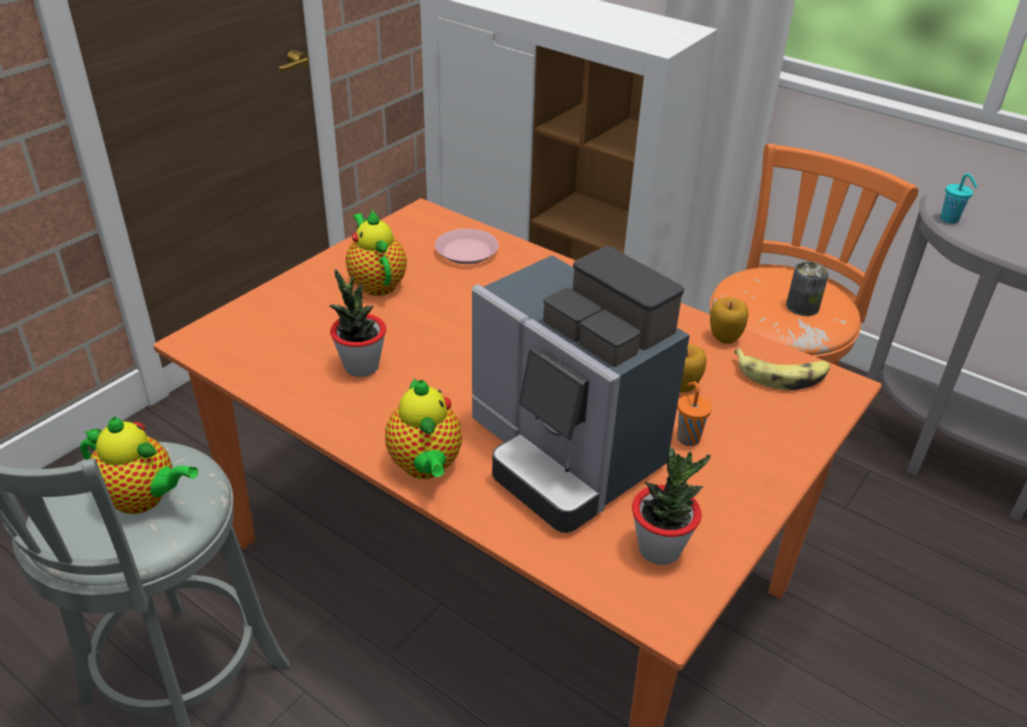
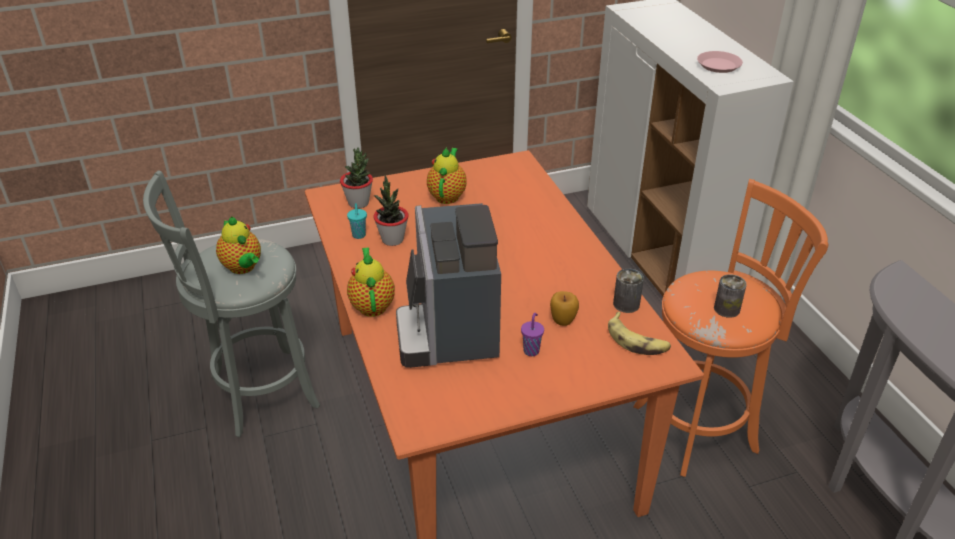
camera: 35 degrees right, 0 degrees up
teapot [385,378,462,479] -> teapot turned 150 degrees clockwise [347,247,395,317]
pink plate [435,229,499,264] -> pink plate moved to [697,51,743,73]
potted plant [632,447,711,565] -> potted plant moved to [340,147,373,209]
orange cup [677,381,712,446] -> purple cup [521,313,544,356]
apple [710,298,748,344] -> can [613,269,644,313]
turquoise cup [940,173,978,224] -> turquoise cup moved to [347,203,367,239]

